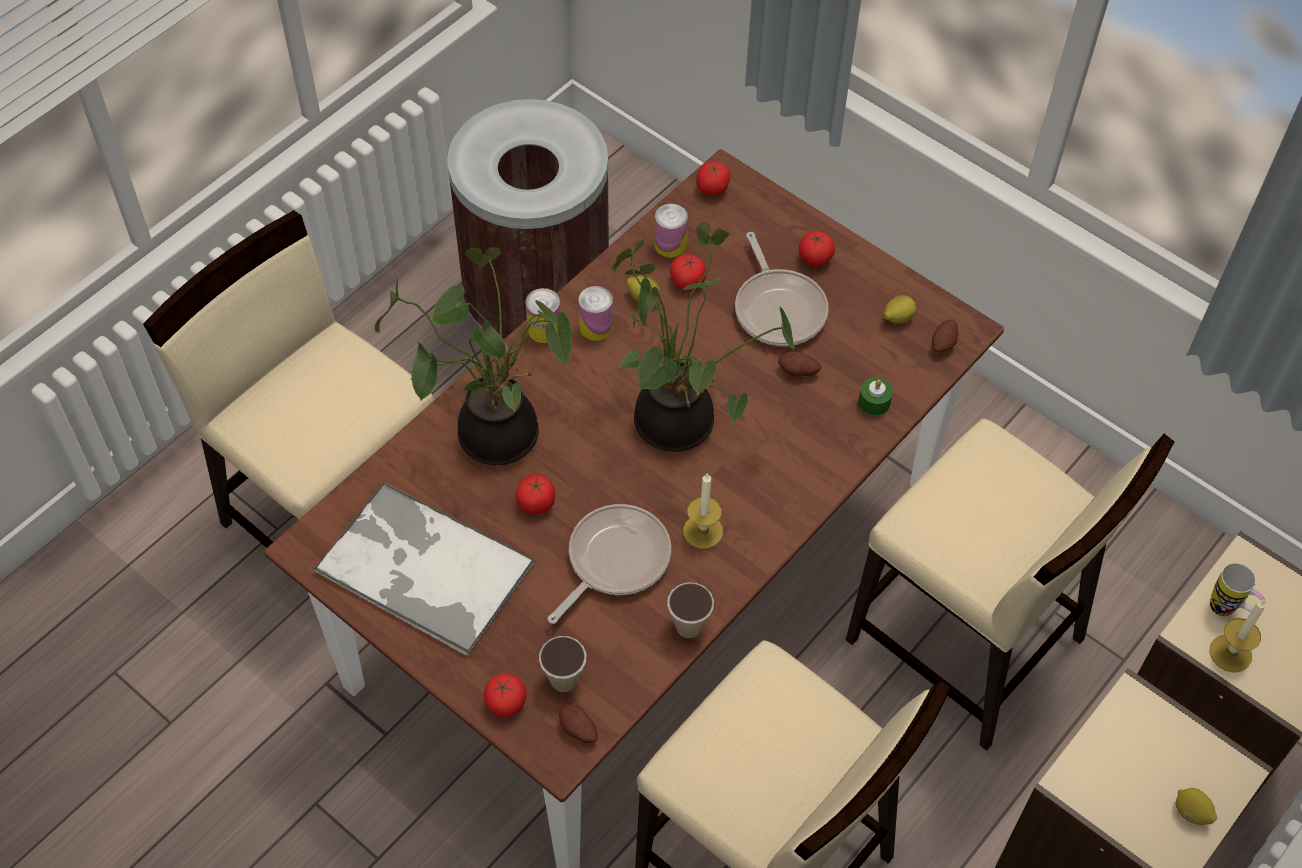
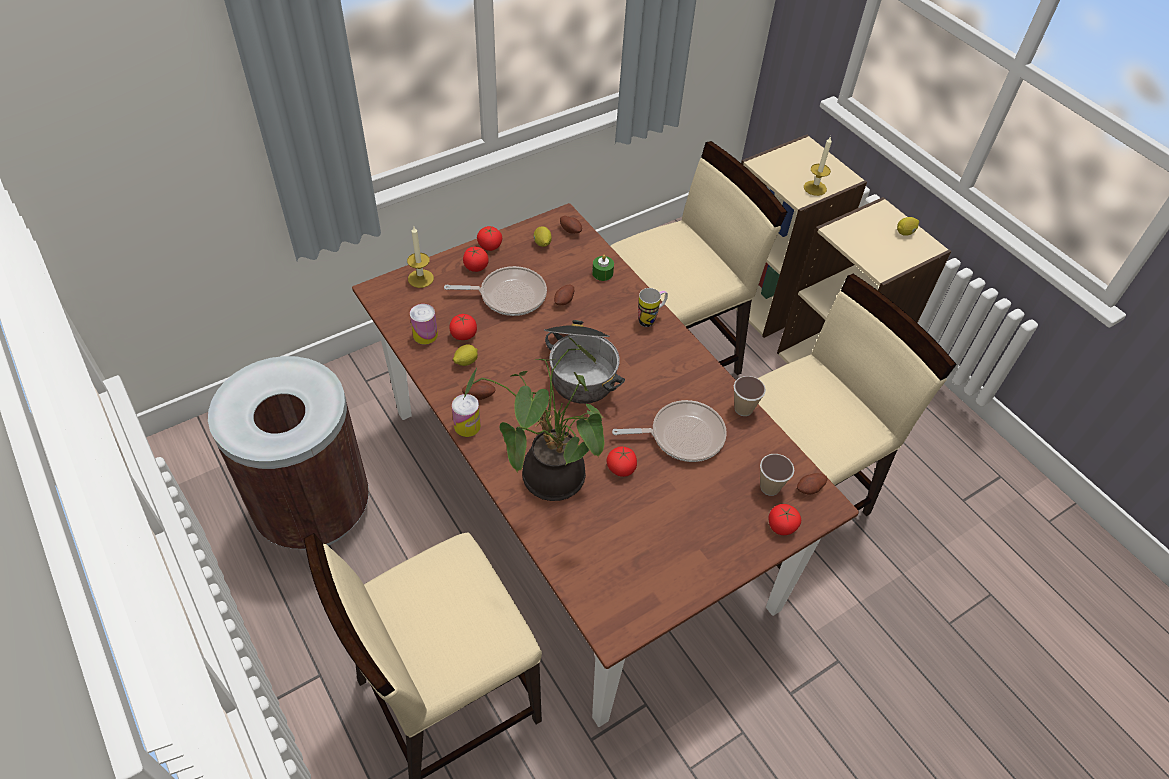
camera: 75 degrees left, 5 degrees down
tray [313,481,535,657] -> none
frying pan [547,504,671,624] -> frying pan turned 120 degrees clockwise [612,400,727,462]
can [578,286,613,341] -> potato [462,381,496,400]
potted plant [610,221,795,452] -> cooking pot [544,320,625,404]
candle [683,473,723,549] -> candle moved to [407,227,434,288]
tomato [696,161,730,196] -> tomato moved to [477,226,502,251]
mug [1210,563,1265,616] -> mug moved to [638,288,668,327]

